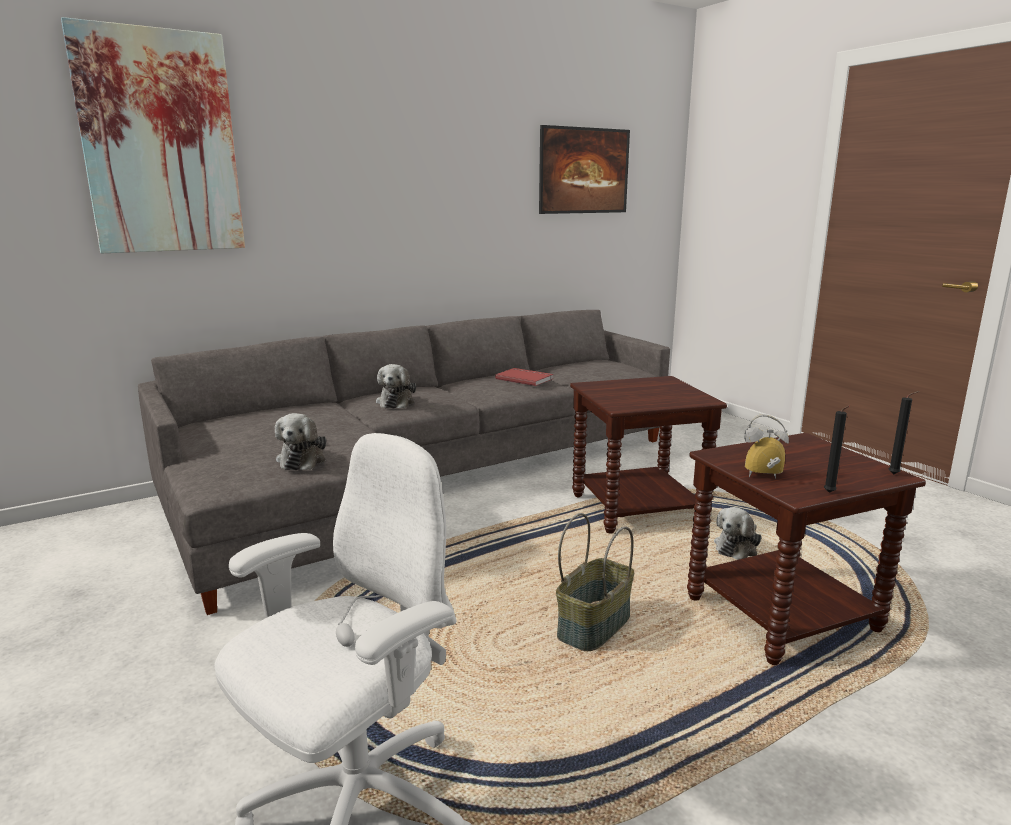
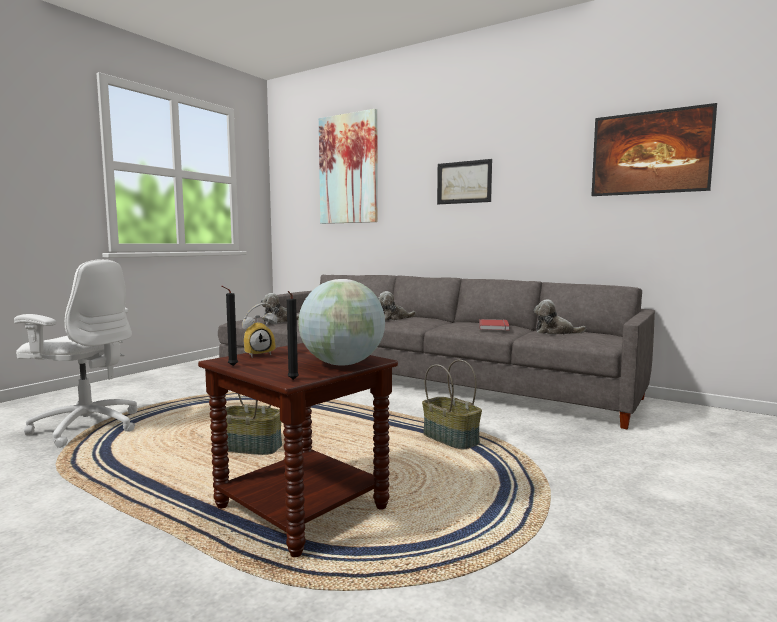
camera: 65 degrees right, 10 degrees down
brown side table [570,376,727,534] -> basket [422,360,482,449]
plush toy [714,507,761,560] -> plush toy moved to [534,300,586,335]
alarm clock [744,414,789,479] -> alarm clock turned 75 degrees clockwise [242,303,277,357]
none -> globe [298,279,385,365]
none -> picture [437,159,492,204]

